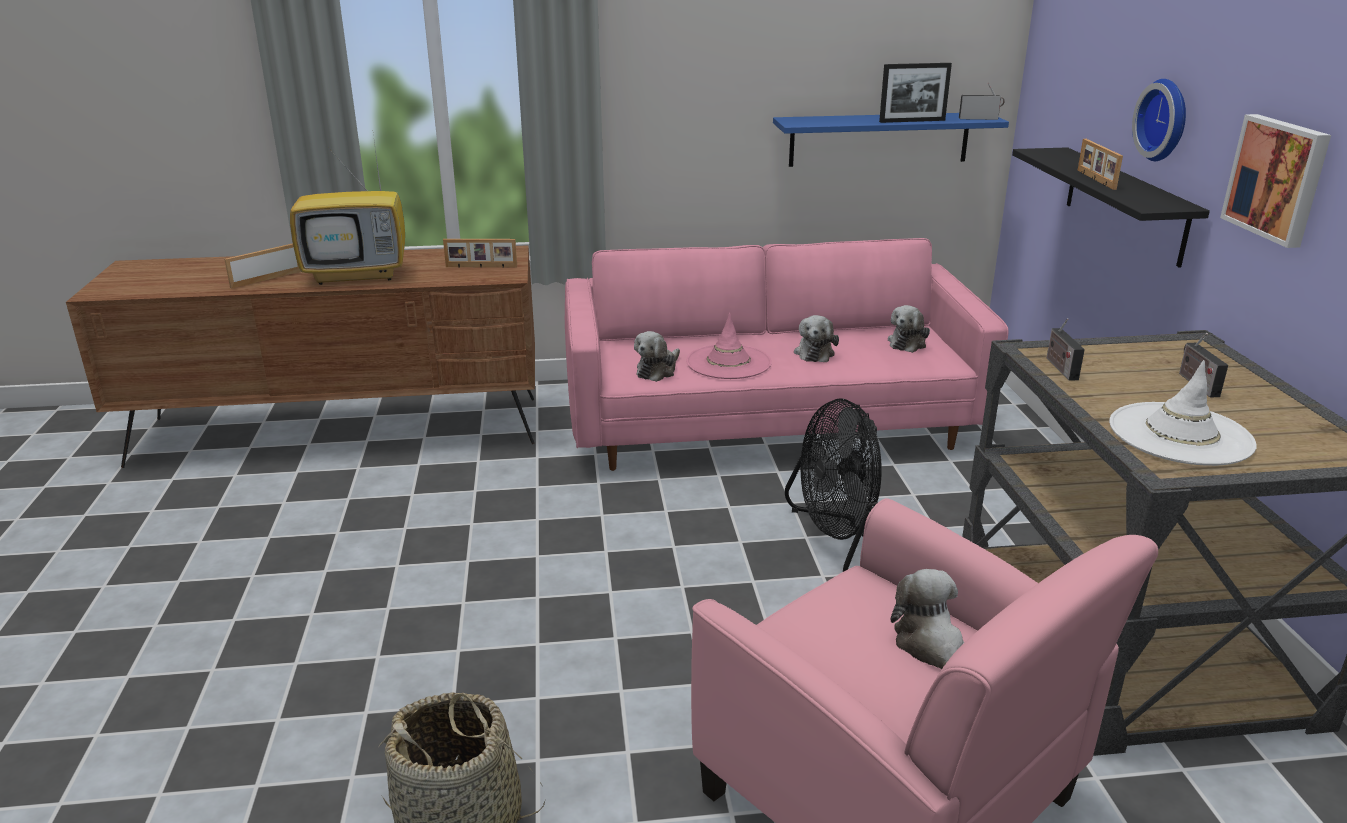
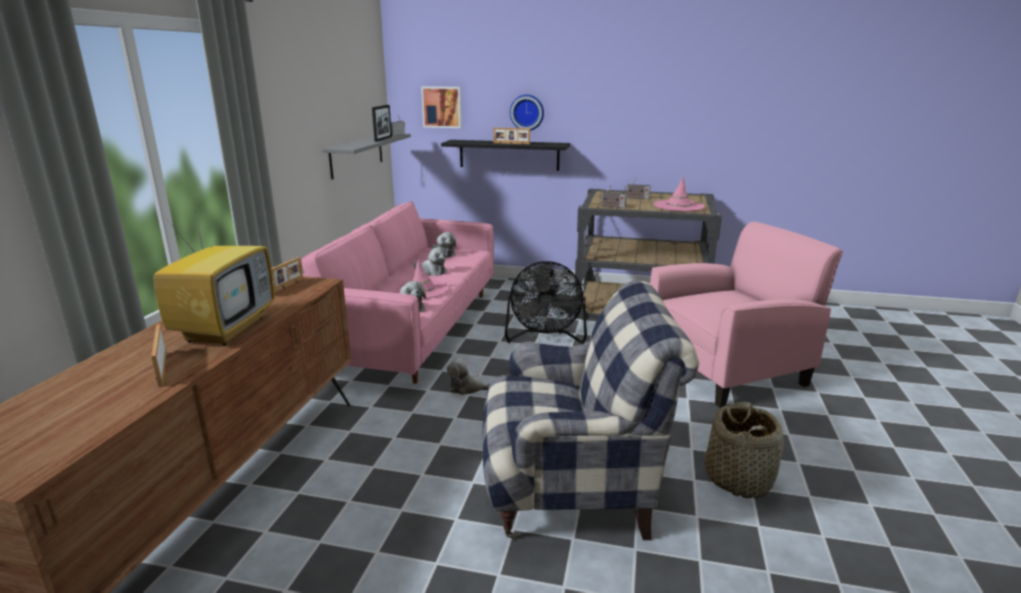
camera: 70 degrees left, 5 degrees down
blue shelf [773,113,1009,167] -> grey shelf [322,134,411,179]
plush toy [891,569,964,670] -> plush toy moved to [447,358,490,395]
white hat [1109,360,1257,466] -> pink hat [654,176,705,211]
picture [1220,114,1331,248] -> picture moved to [421,86,462,128]
none -> armchair [482,280,699,540]

